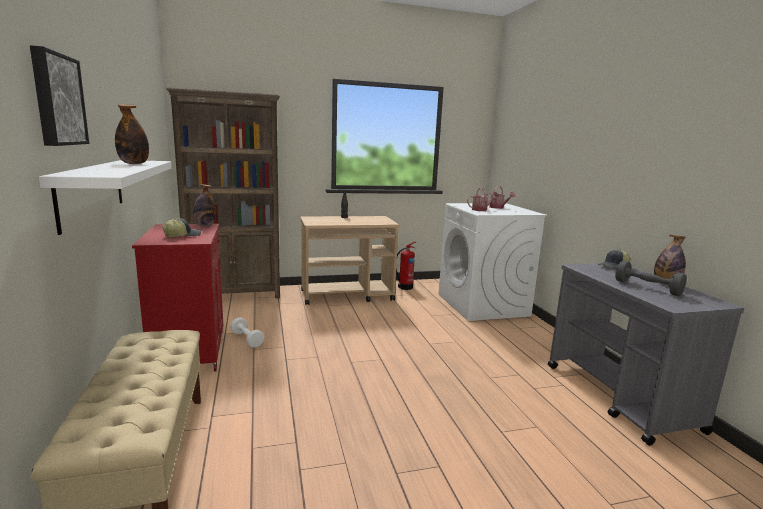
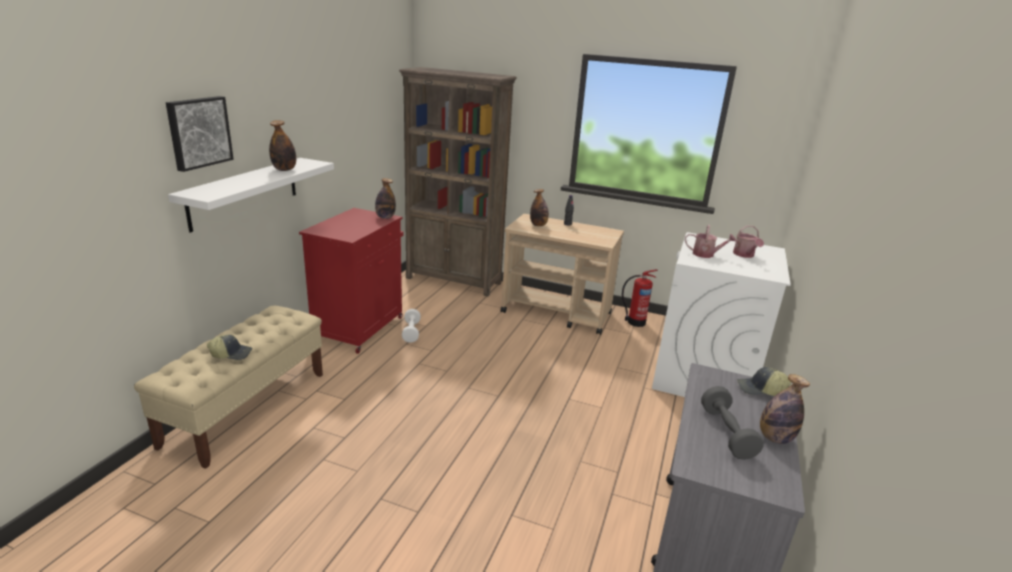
camera: 35 degrees right, 10 degrees up
cap [162,218,201,237] -> cap moved to [207,334,252,360]
none -> bottle [530,189,549,226]

